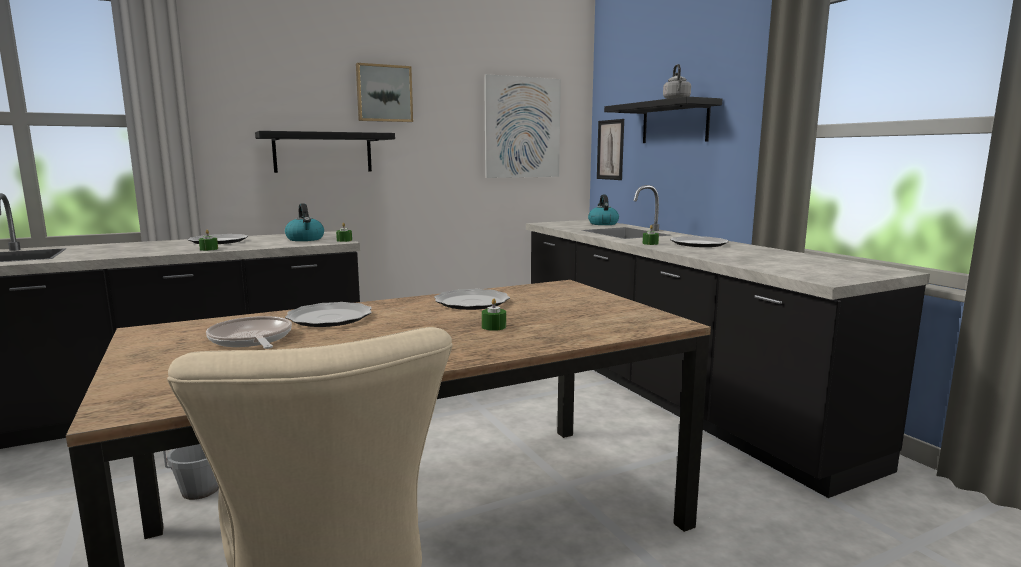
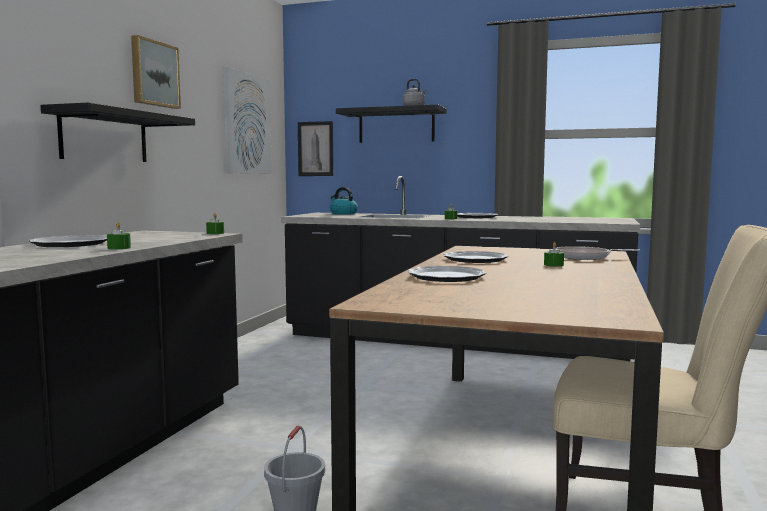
camera: 45 degrees left, 5 degrees down
frying pan [206,316,292,349] -> frying pan moved to [556,246,641,260]
kettle [285,203,324,241] -> none

